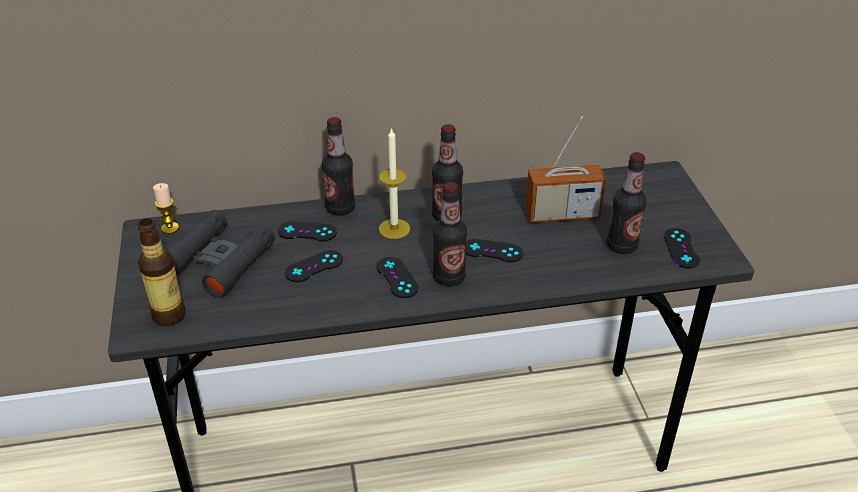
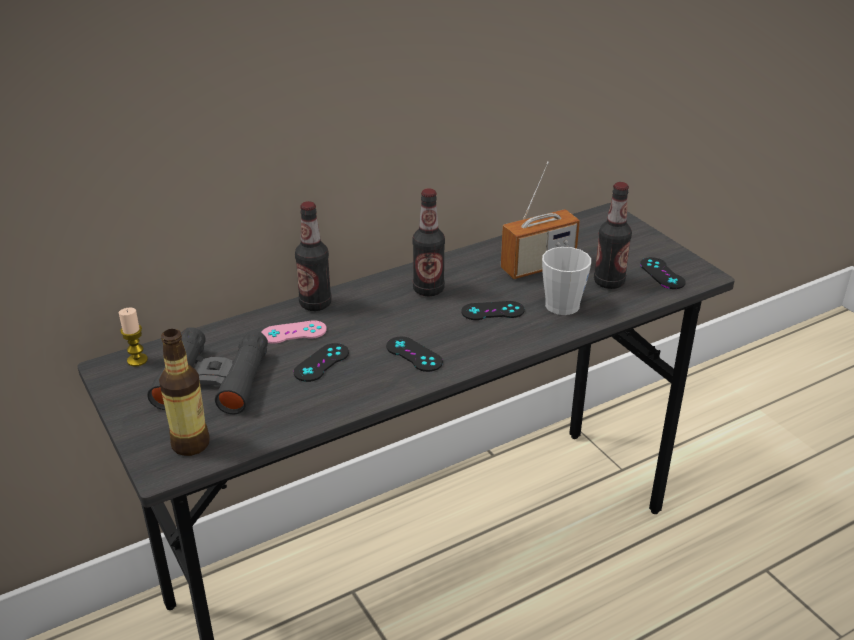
camera: 20 degrees left, 5 degrees down
black game controller [278,221,337,242] -> pink game controller [261,320,327,344]
candle [379,127,410,239] -> none
bottle [433,182,467,286] -> none
none -> grey mug [542,247,591,315]

